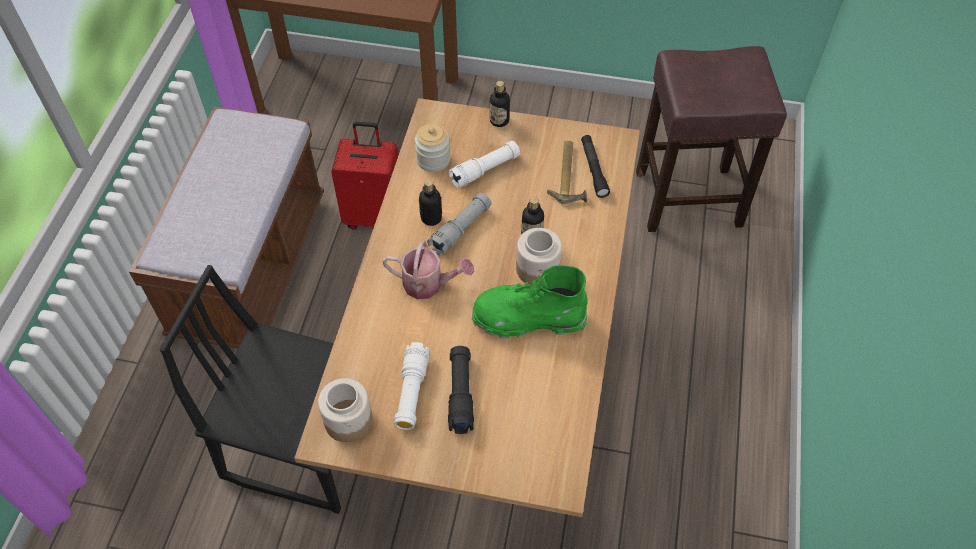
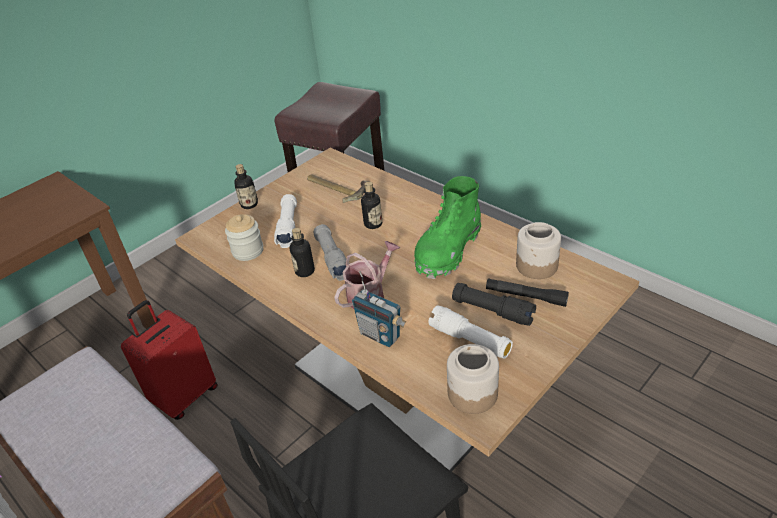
camera: 55 degrees left, 15 degrees down
jar [516,228,562,285] -> jar moved to [516,222,561,279]
black flashlight [581,135,610,198] -> black flashlight moved to [486,278,569,307]
none -> radio [352,271,406,347]

